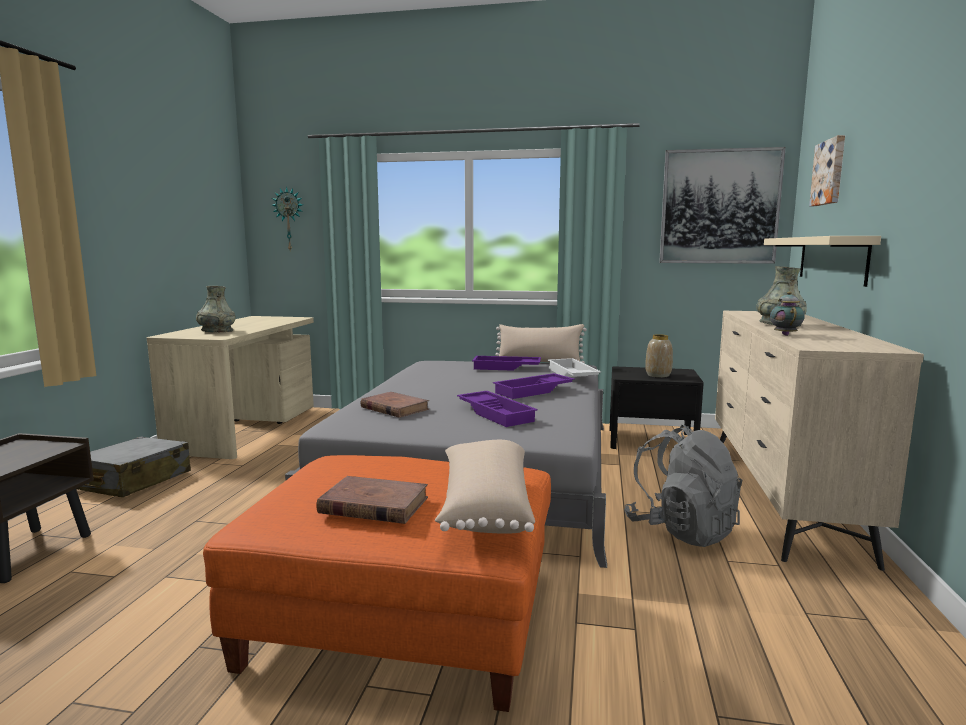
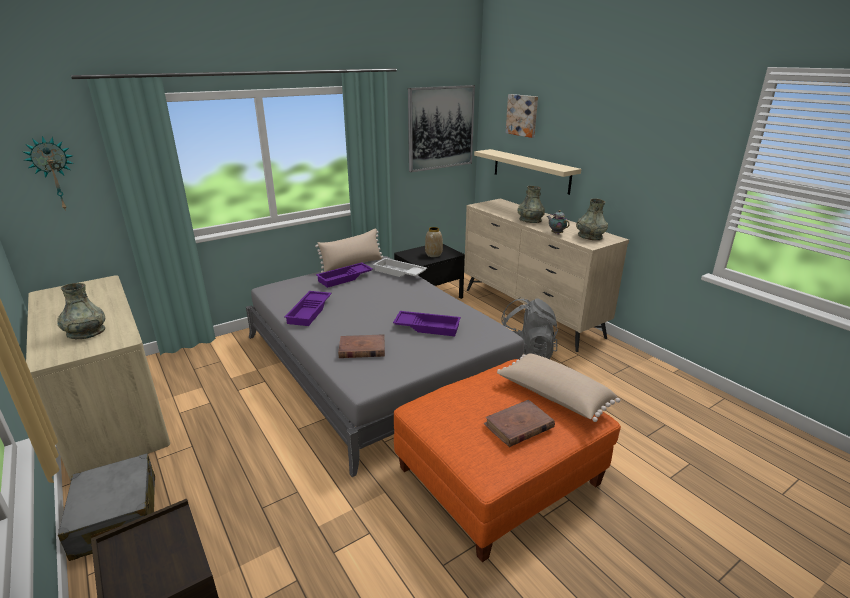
camera: 45 degrees left, 15 degrees up
purple tray [493,373,575,399] -> purple tray moved to [284,291,332,326]
none -> grey vase [576,198,608,240]

